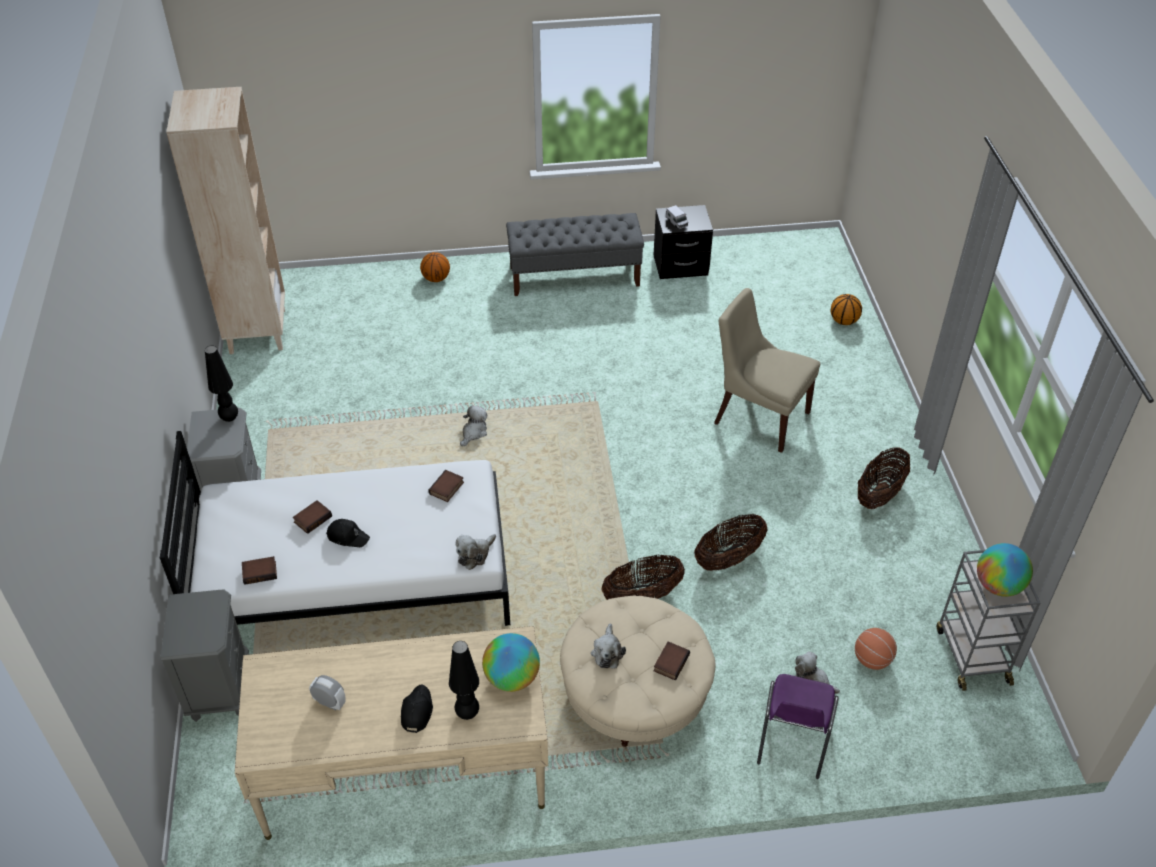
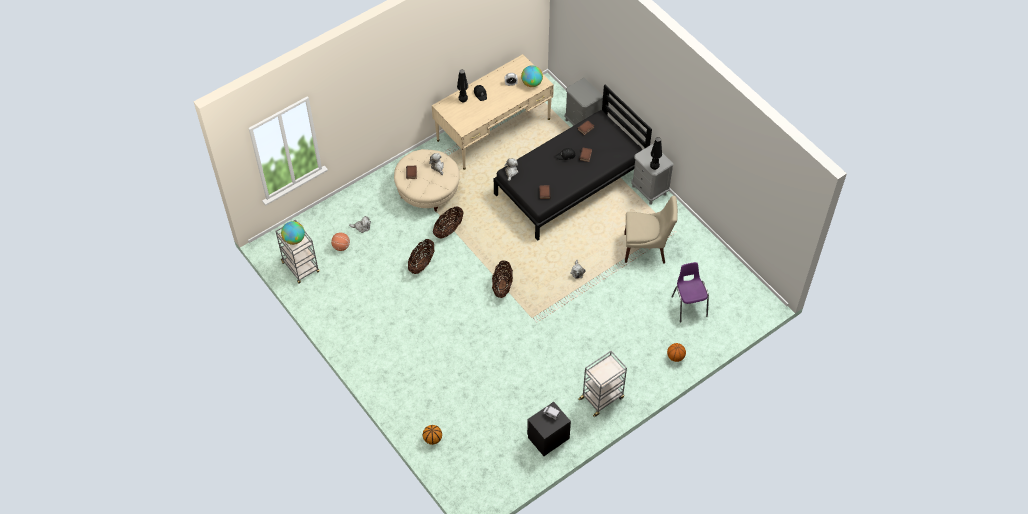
camera: 150 degrees right, 10 degrees up
white bed [160,431,510,626] -> black bed [494,84,652,241]
beige bookcase [166,87,285,354] -> none
globe [482,633,540,692] -> globe moved to [521,65,543,87]
grey bench [506,213,644,296] -> grey cart [578,351,627,417]
beige chair [714,288,820,453] -> beige chair moved to [624,196,678,264]
purple chair [757,674,839,779] -> purple chair moved to [672,262,709,323]
basket [858,447,910,509] -> basket moved to [492,260,513,298]

